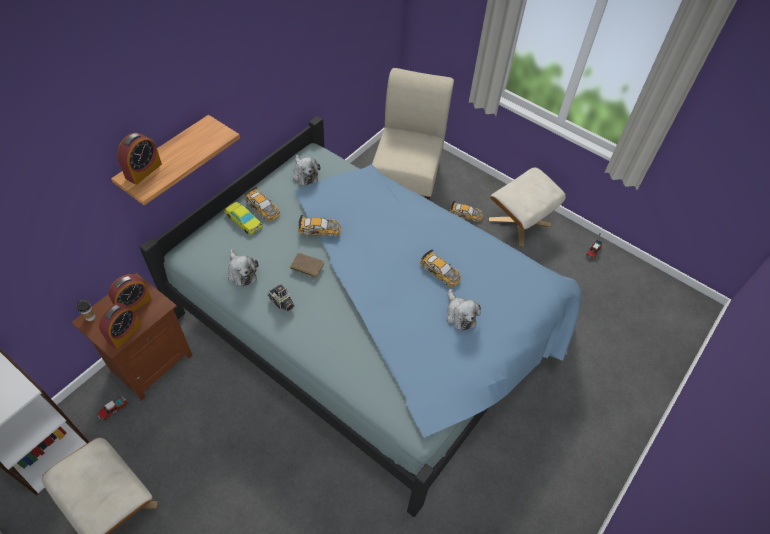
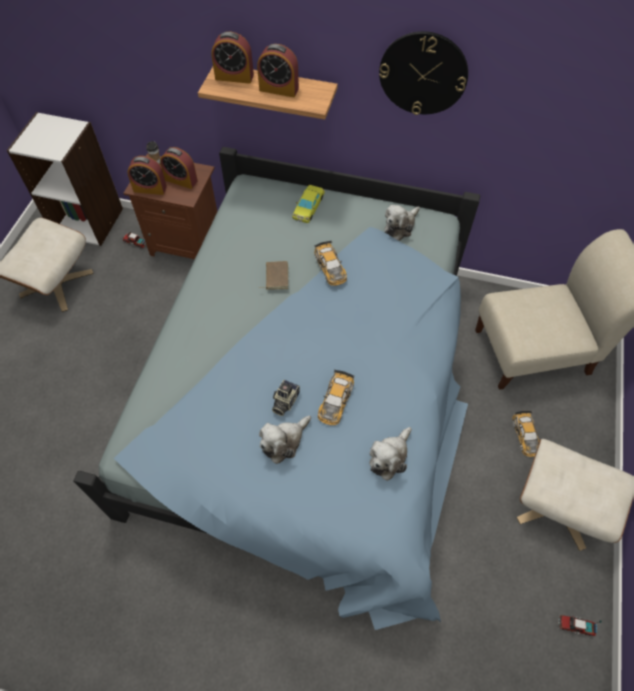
camera: 70 degrees right, 5 degrees up
plush toy [228,249,259,287] -> plush toy moved to [369,427,412,481]
toy car [244,187,280,221] -> none
camera [268,284,295,312] -> camera moved to [272,380,300,416]
none -> alarm clock [257,44,299,97]
none -> wall clock [379,31,468,115]

